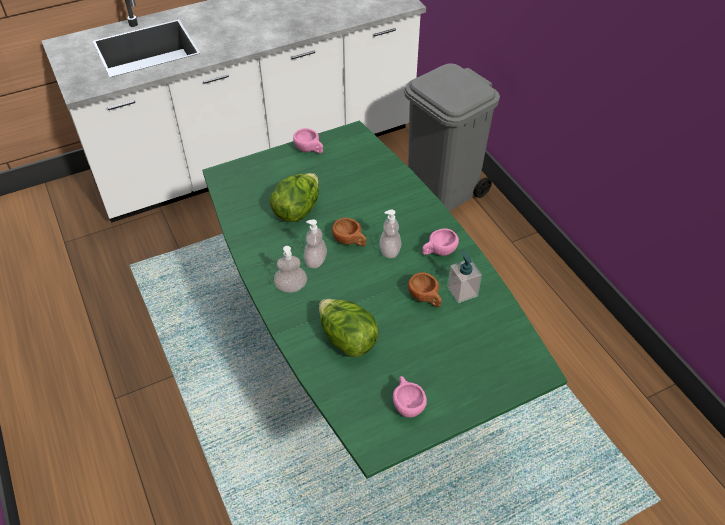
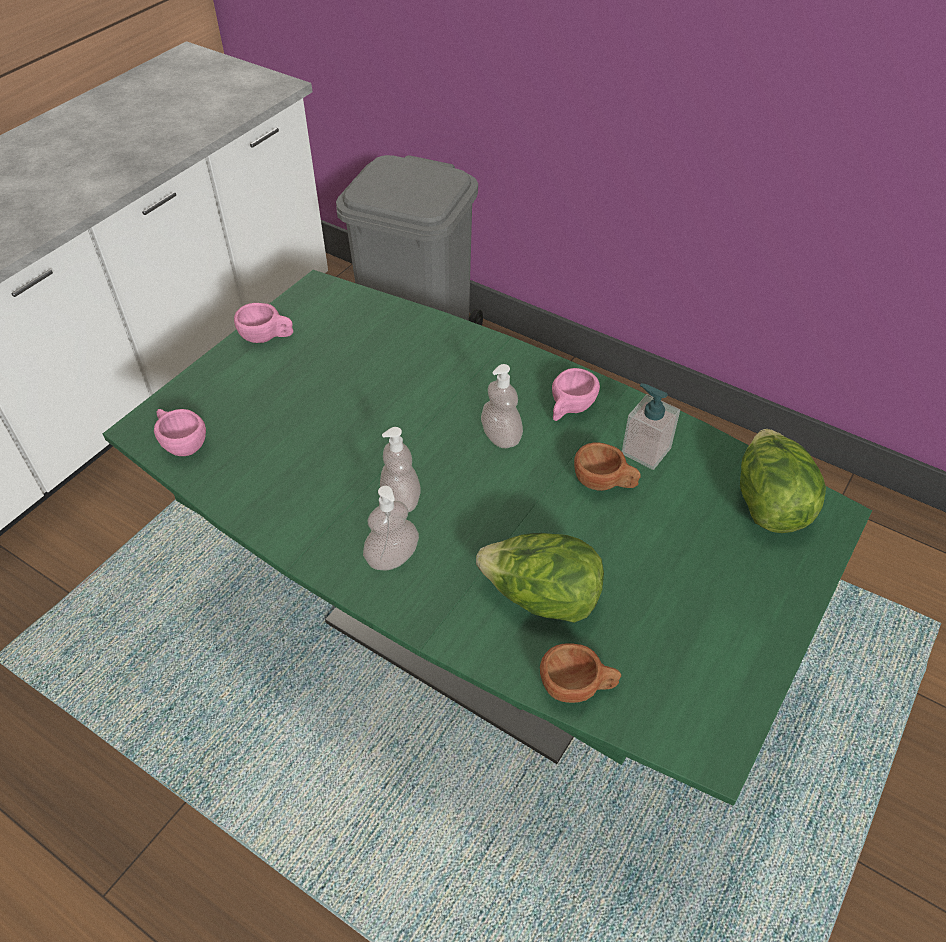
camera: 30 degrees left, 0 degrees up
lettuce [270,173,319,222] -> lettuce moved to [740,429,826,533]
brown cup [332,218,367,246] -> brown cup moved to [540,643,621,703]
pink cup [393,376,427,418] -> pink cup moved to [154,409,206,456]

